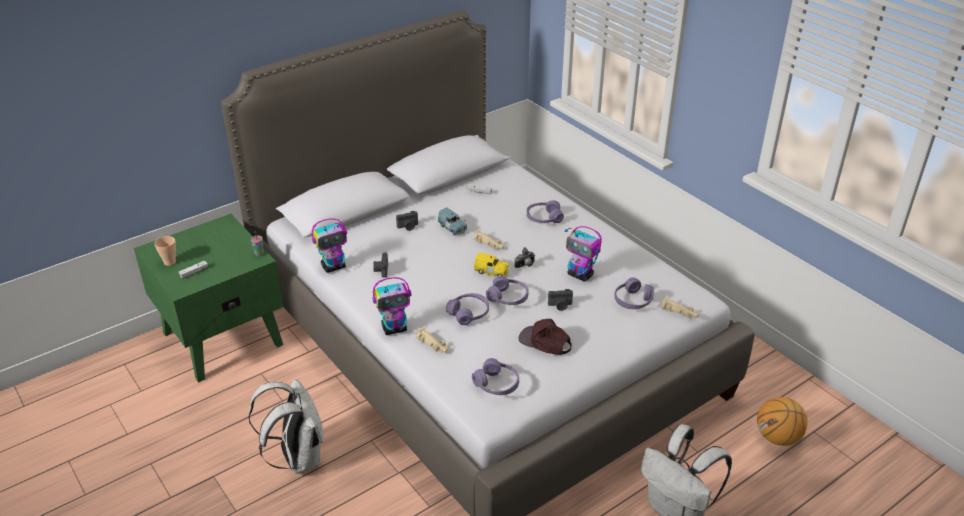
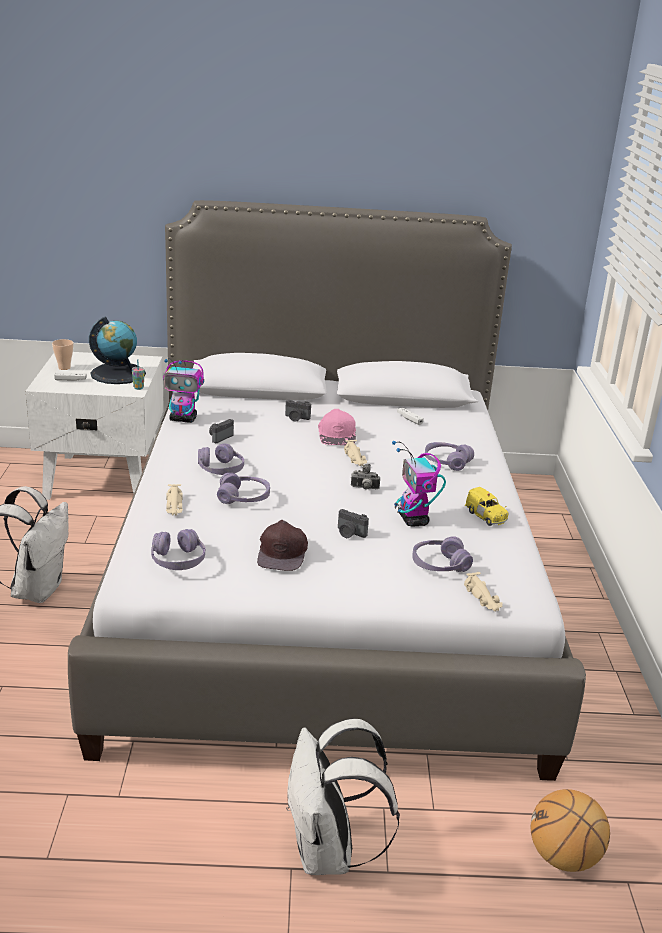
camera: 35 degrees right, 10 degrees down
green nightstand [134,214,283,383] -> white nightstand [25,352,164,500]
toy robot [373,277,411,335] -> none
blue toy car [438,208,467,236] -> pink cap [318,409,356,445]
yellow toy car [474,253,509,277] -> yellow toy car moved to [465,487,509,526]
purple headphones [486,276,529,305] -> purple headphones moved to [198,443,244,475]
brown cap [518,319,572,355] -> brown cap turned 150 degrees counterclockwise [257,520,308,571]
none -> globe [89,316,146,384]

